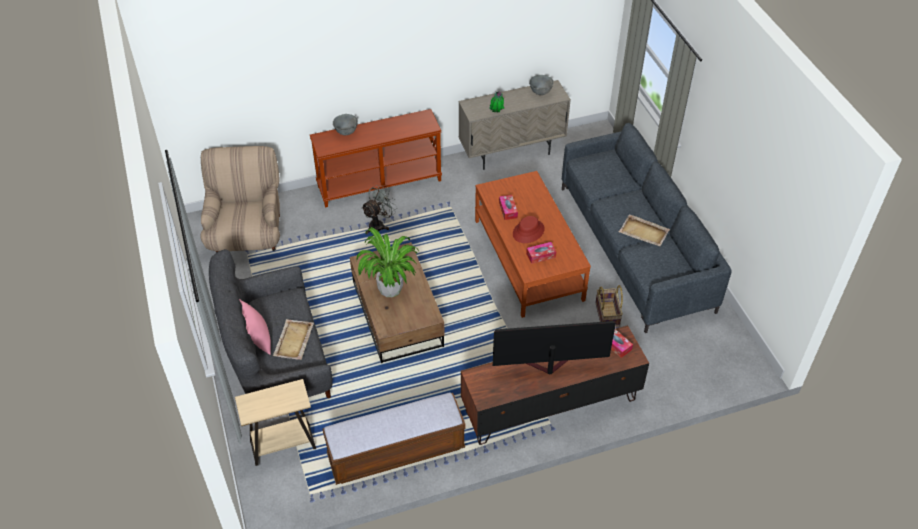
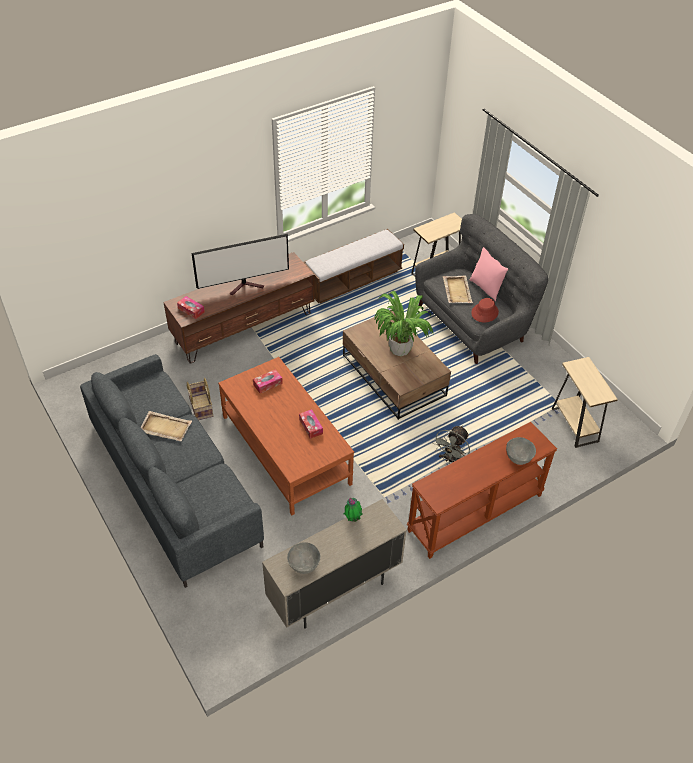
camera: 165 degrees right, 0 degrees up
beige armchair [200,146,280,253] -> beige side table [552,357,618,448]
red hat [513,216,545,243] -> red hat moved to [471,298,499,323]

